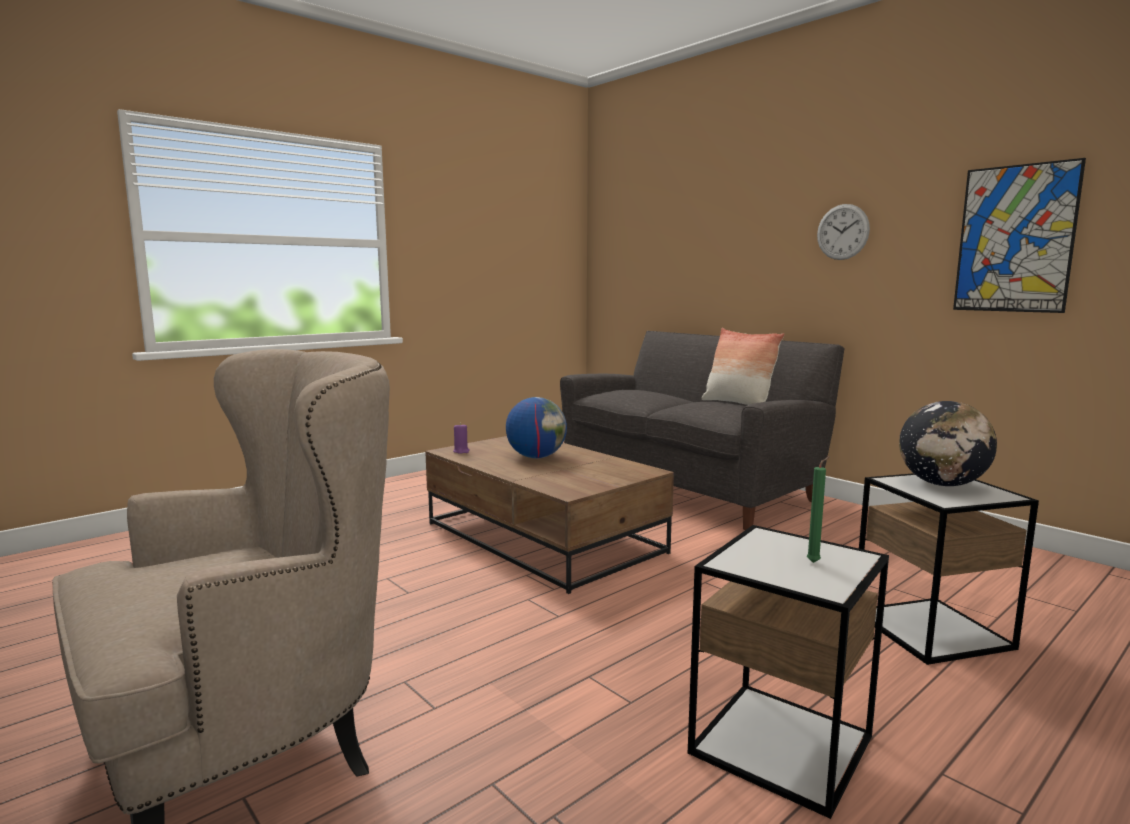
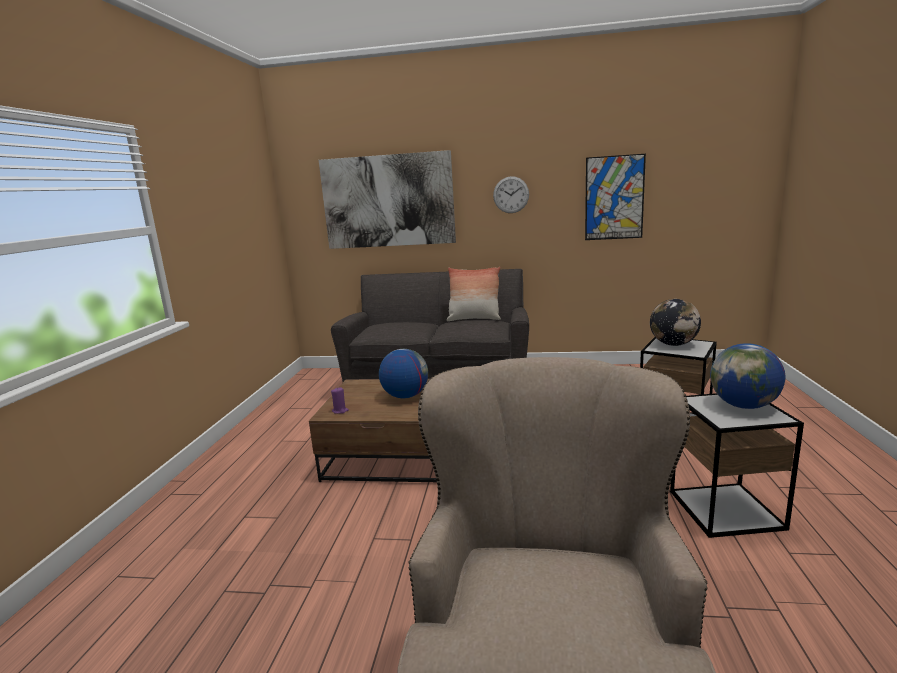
camera: 40 degrees left, 5 degrees up
green candle [807,456,830,563] -> globe [710,343,785,409]
none -> picture [319,150,456,249]

